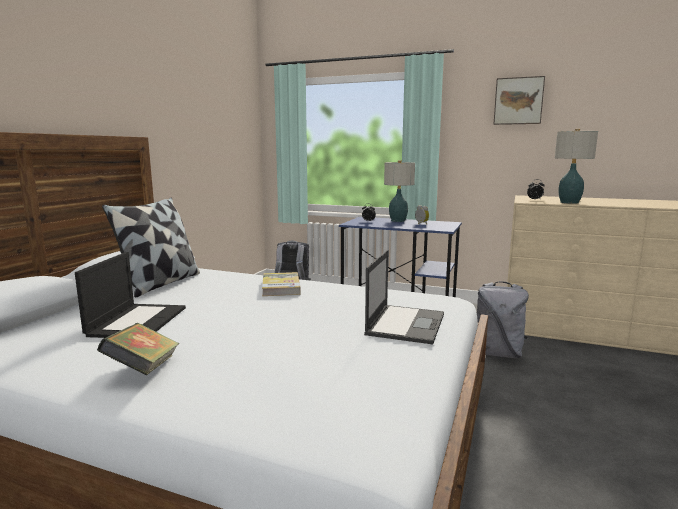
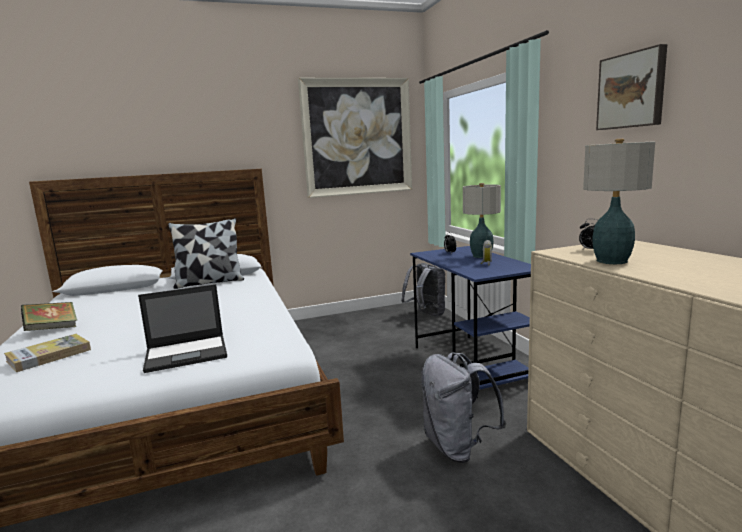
camera: 50 degrees right, 0 degrees up
laptop [75,252,186,338] -> none
book [262,272,301,296] -> book moved to [4,334,91,372]
none -> picture [298,78,412,198]

